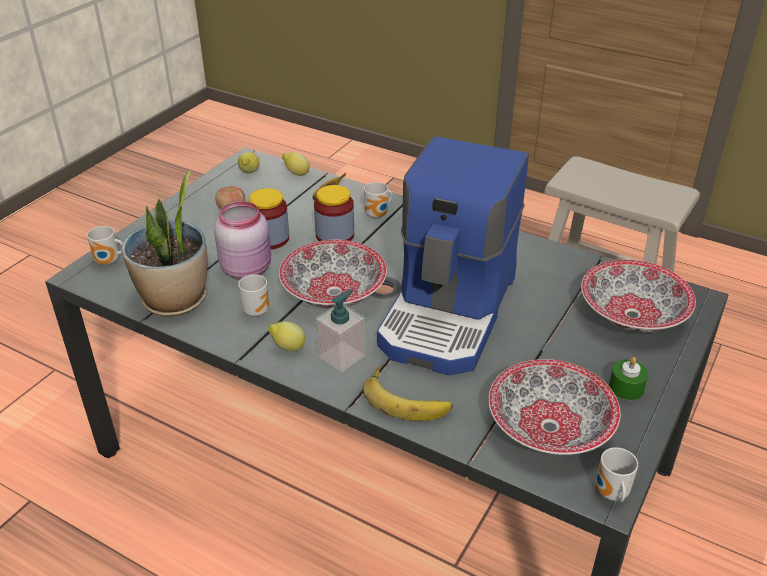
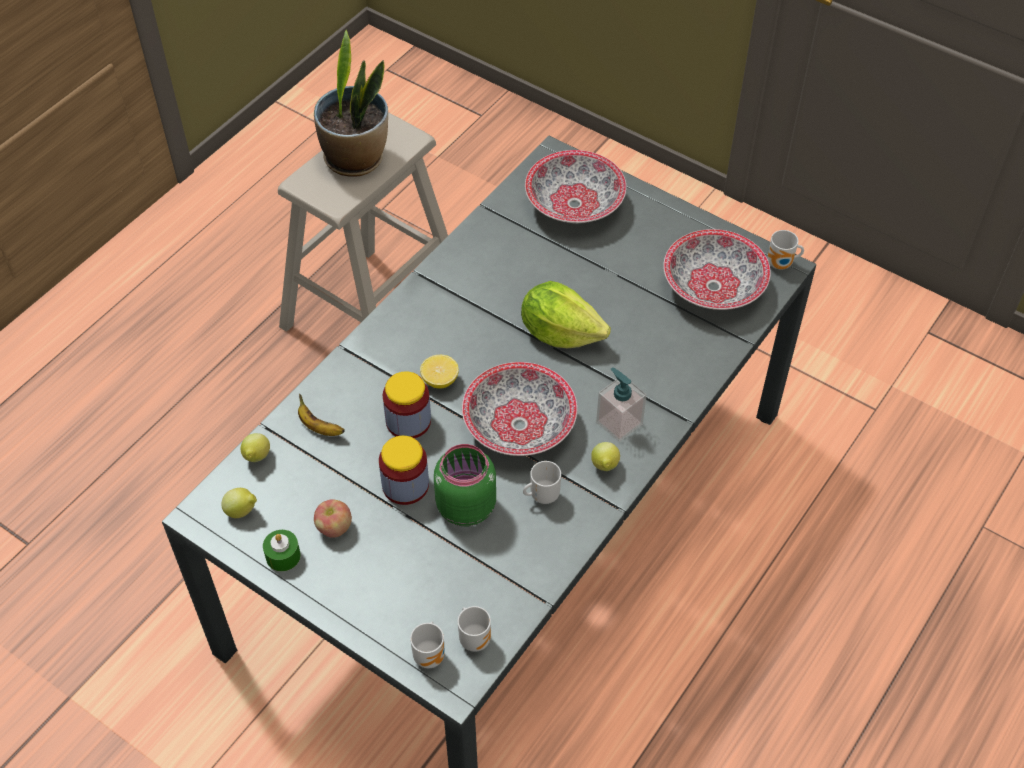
camera: 85 degrees left, 15 degrees up
potted plant [121,171,208,317] -> potted plant moved to [314,30,388,177]
pink jar [214,201,271,280] -> green jar [434,444,496,526]
banana [363,365,453,421] -> none
mug [364,182,393,219] -> mug moved to [458,606,491,652]
coffee machine [377,136,529,375] -> lettuce [521,281,611,348]
green candle [609,357,648,400] -> green candle moved to [263,530,301,571]
none -> lemon [420,355,459,389]

